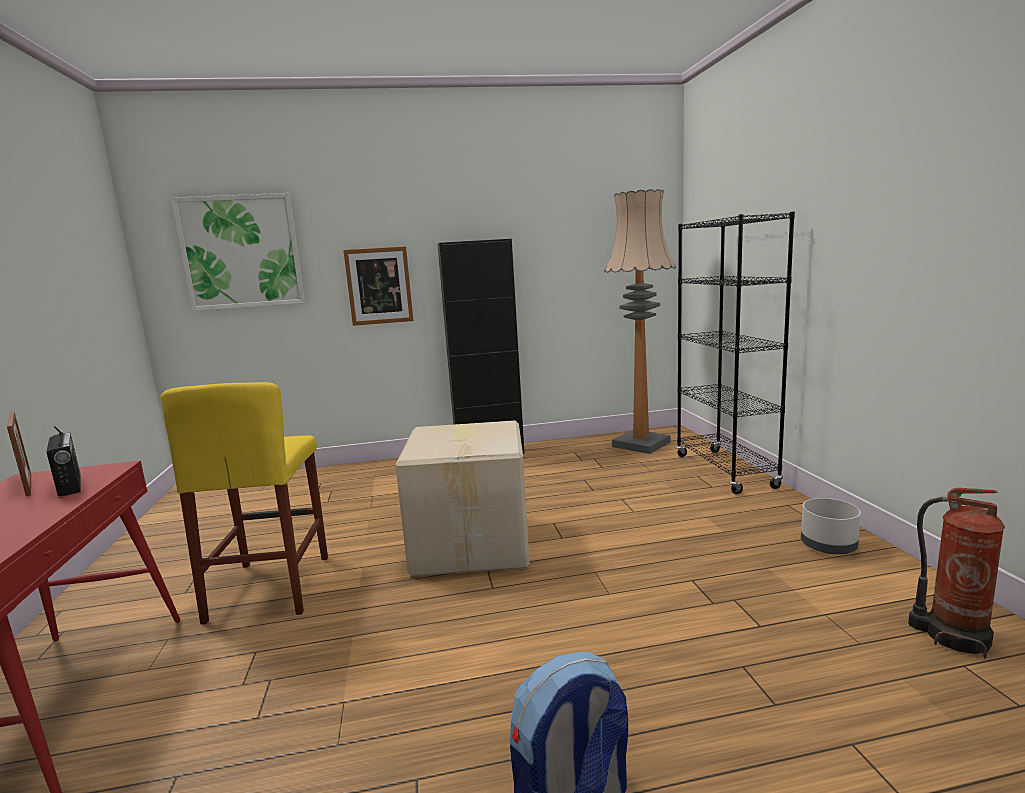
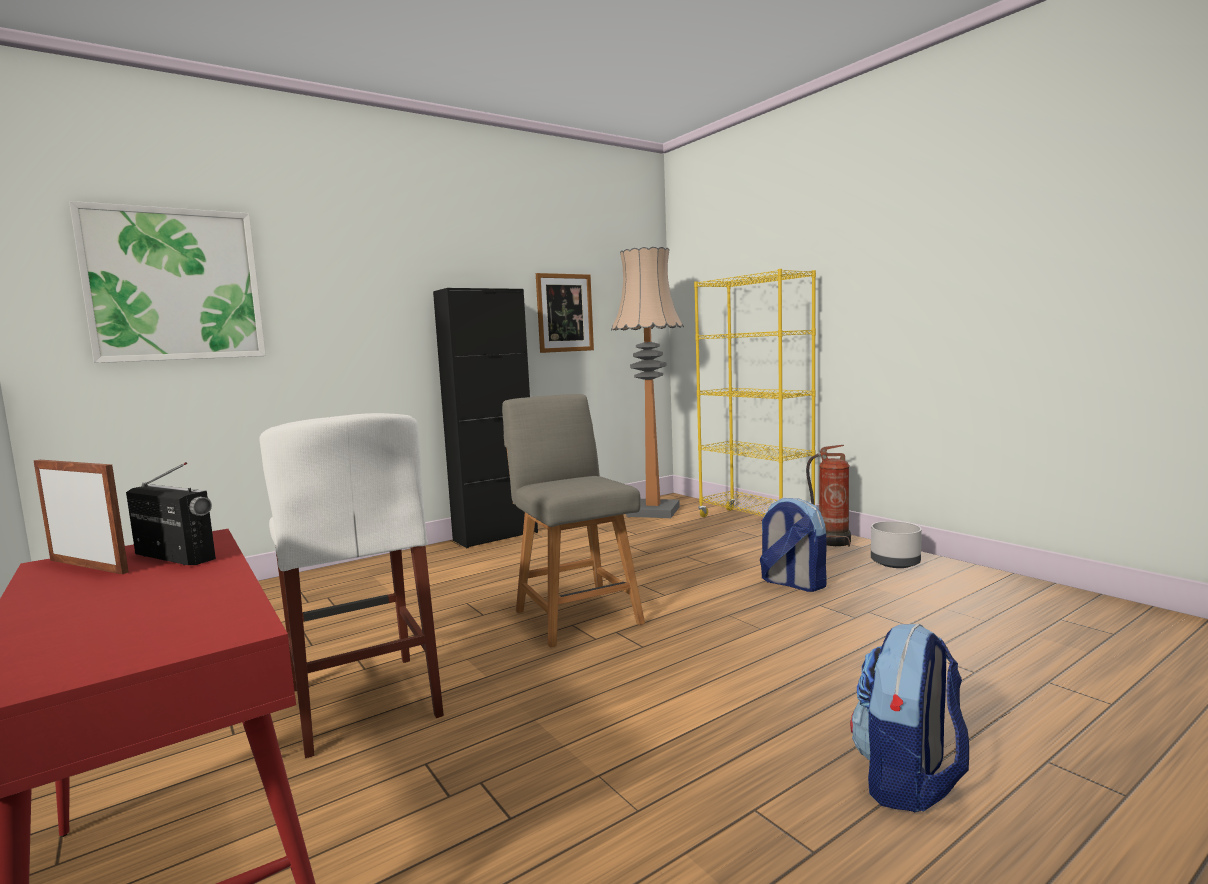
camera: 25 degrees left, 5 degrees down
yellow stool [160,382,328,624] -> white stool [259,413,444,758]
picture [343,246,414,326] -> picture moved to [536,273,594,353]
cardboard box [395,421,530,576] -> grey chair [502,394,645,648]
black bookcase [676,211,795,494] -> yellow bookcase [694,269,816,517]
fire extinguisher [908,488,1005,658] -> fire extinguisher moved to [806,445,851,547]
none -> backpack [760,498,827,592]

